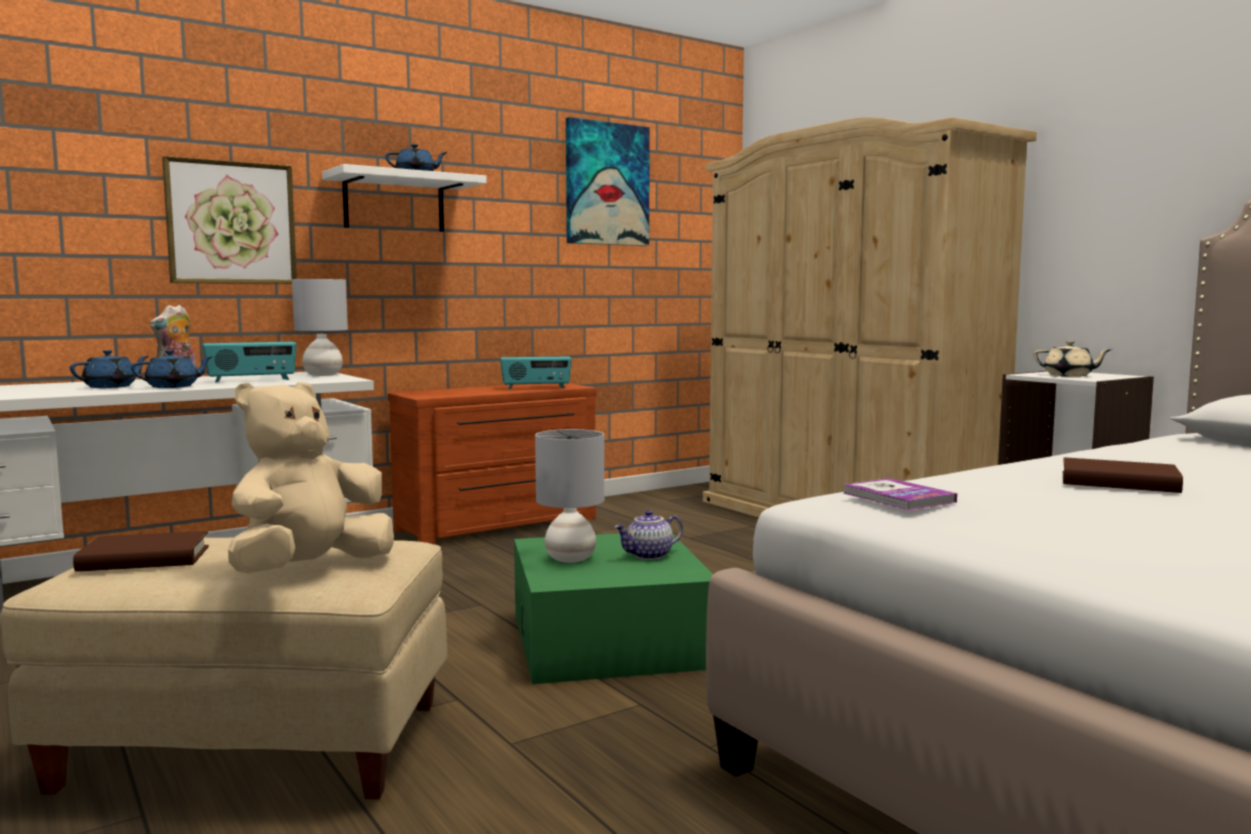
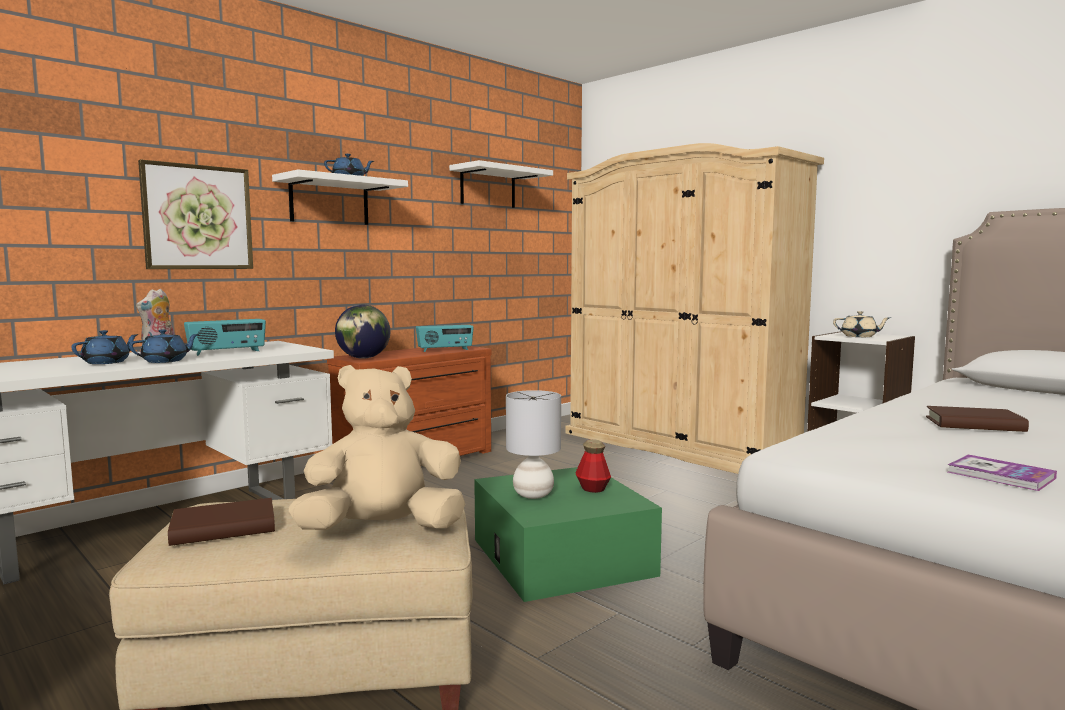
camera: 10 degrees left, 0 degrees up
beige plush toy [228,382,394,573] -> beige plush toy turned 45 degrees clockwise [289,365,465,530]
grey table lamp [292,279,348,376] -> none
picture [566,117,650,246] -> white shelf [449,160,553,208]
teapot [615,510,683,560] -> bottle [575,439,611,493]
book [843,478,957,510] -> book moved to [947,455,1057,491]
none -> globe [335,305,390,359]

